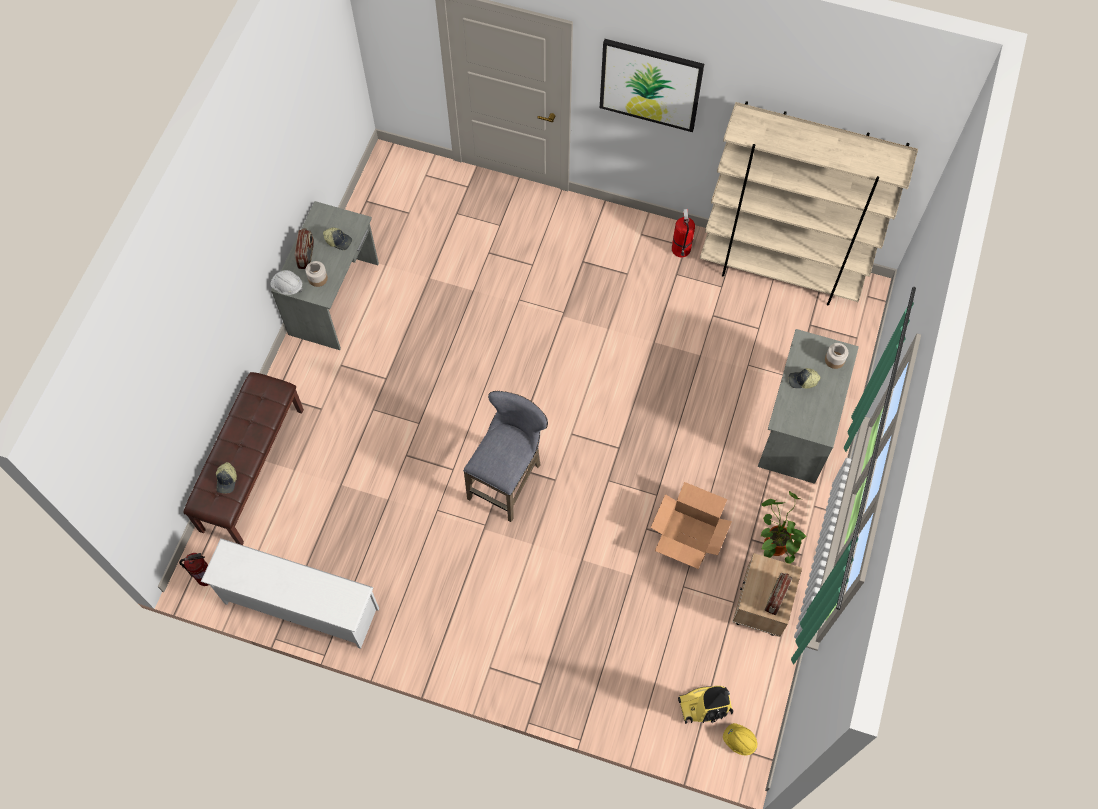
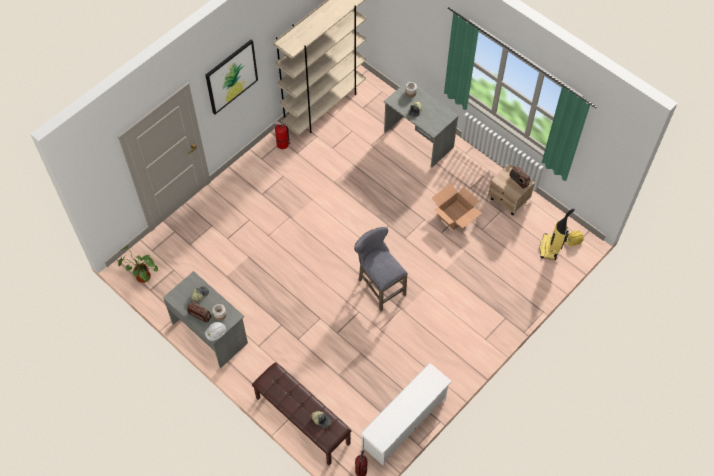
camera: 65 degrees left, 5 degrees down
potted plant [761,491,808,564] -> potted plant moved to [118,245,158,283]

